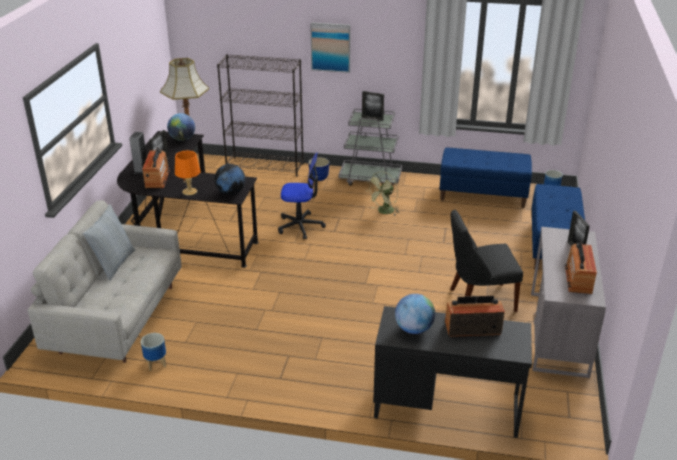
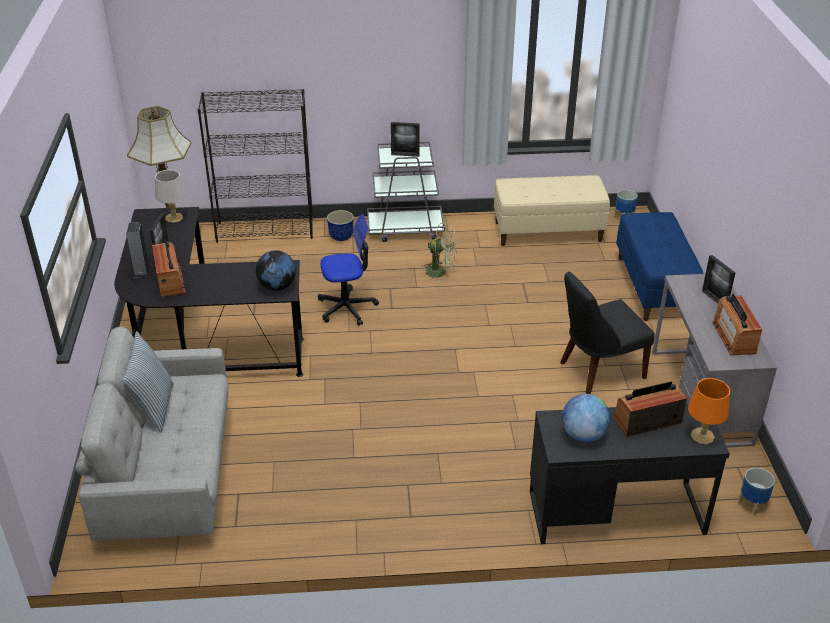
camera: 15 degrees left, 5 degrees up
planter [141,333,166,371] -> planter moved to [738,468,775,516]
globe [167,113,195,141] -> grey table lamp [155,170,186,223]
orange table lamp [175,151,201,195] -> orange table lamp moved to [688,378,730,444]
picture [310,22,351,73] -> none
green fan [367,171,400,216] -> green fan turned 105 degrees counterclockwise [421,223,457,283]
blue bench [439,148,532,208] -> beige bench [494,175,610,246]

